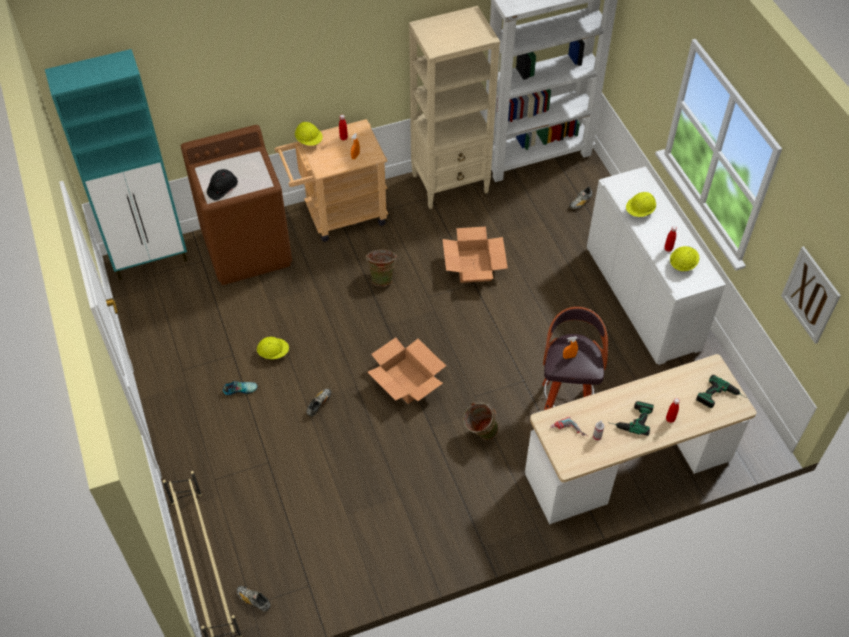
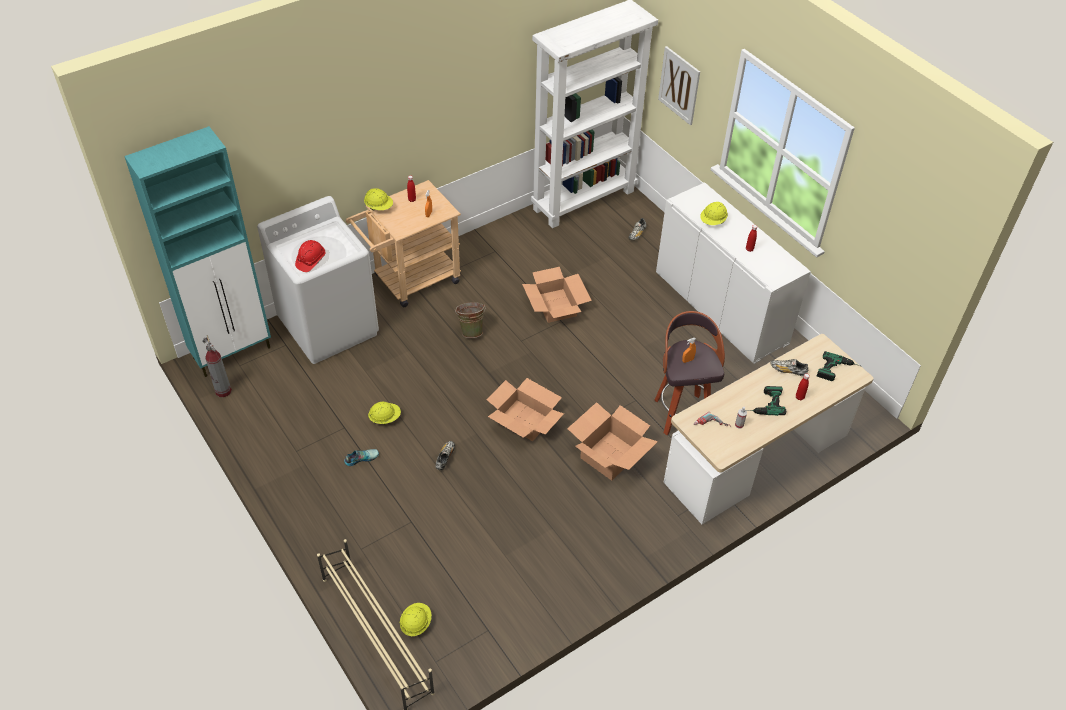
camera: 15 degrees left, 5 degrees down
brown washing machine [181,125,292,285] -> white washing machine [257,196,379,364]
black hard hat [207,169,238,200] -> red hard hat [295,240,325,272]
shoe [236,586,271,612] -> shoe moved to [770,359,808,376]
beige bookcase [409,6,500,209] -> none
green bucket [463,402,499,440] -> cardboard box [567,402,658,480]
yellow hard hat [670,246,699,271] -> yellow hard hat moved to [400,603,432,636]
picture [781,246,841,344] -> picture moved to [658,46,700,125]
none -> fire extinguisher [202,335,232,397]

